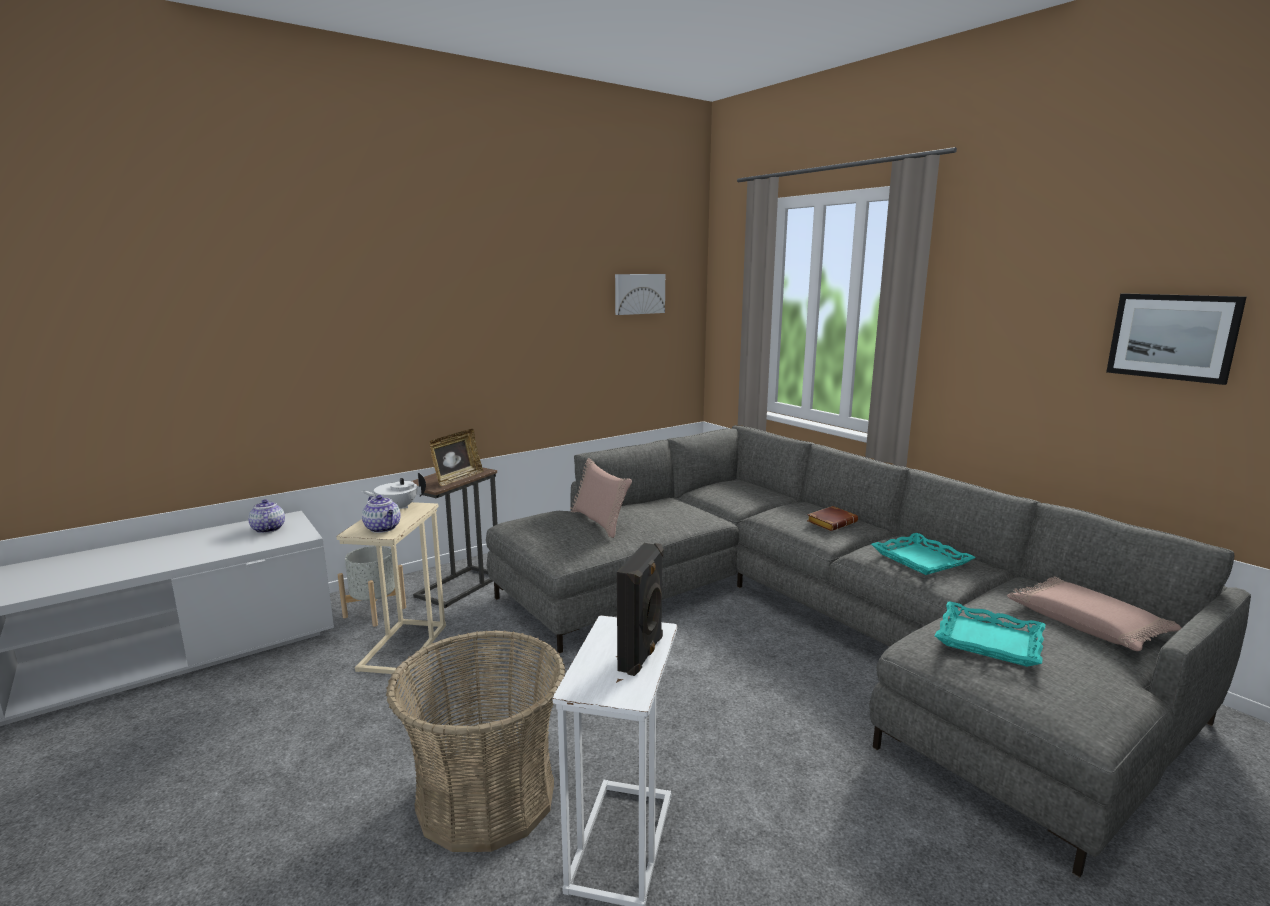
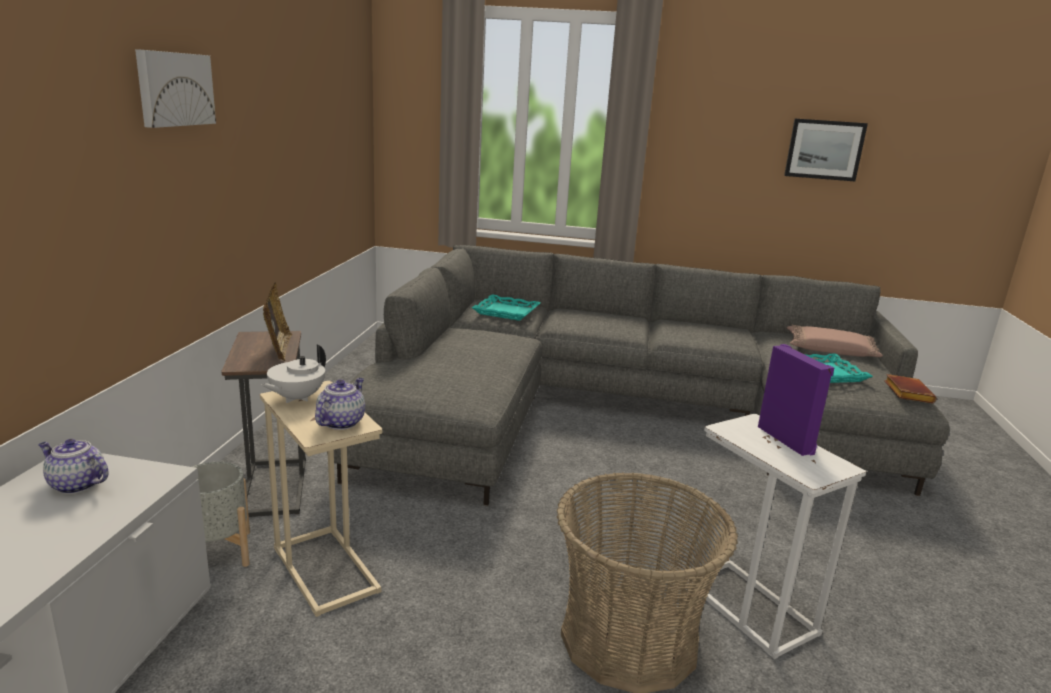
camera: 45 degrees left, 5 degrees up
teapot [362,495,401,533] -> teapot turned 75 degrees counterclockwise [315,378,365,430]
beige pillow [570,458,632,538] -> none
picture [615,274,665,315] -> picture moved to [135,49,216,128]
black speaker [617,543,664,676] -> purple speaker [758,344,834,456]
brown book [807,506,858,531] -> brown book moved to [884,374,937,403]
turquoise tray [871,533,976,575] -> turquoise tray moved to [472,294,541,321]

